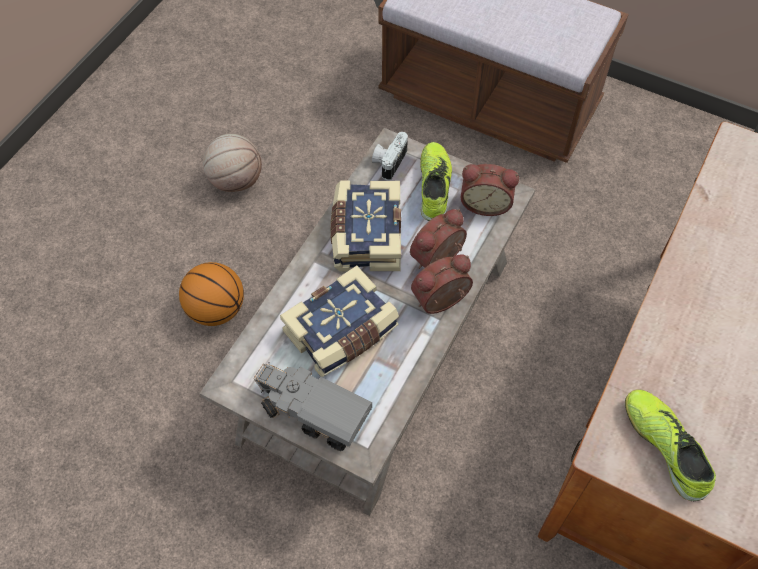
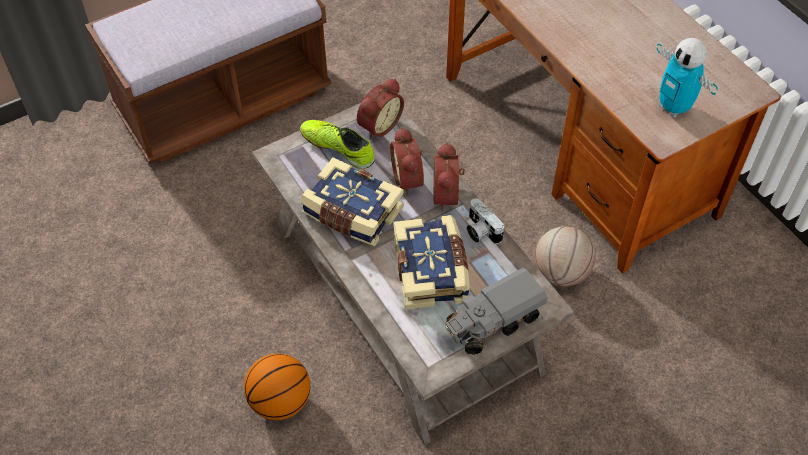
camera: 60 degrees left, 5 degrees down
basketball [203,134,262,192] -> basketball moved to [534,226,596,287]
camera [372,132,408,180] -> camera moved to [467,198,504,244]
shoe [625,389,716,501] -> toy robot [657,38,718,117]

